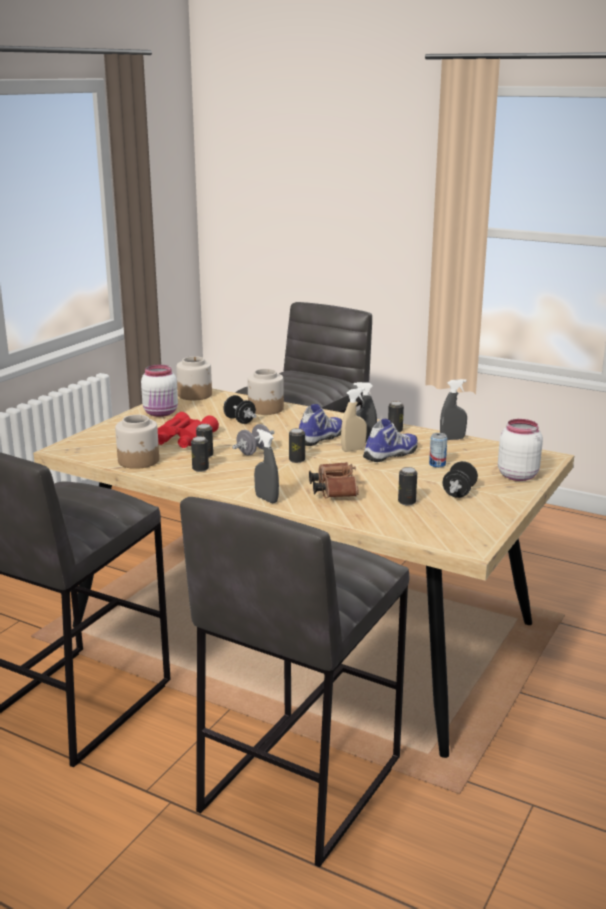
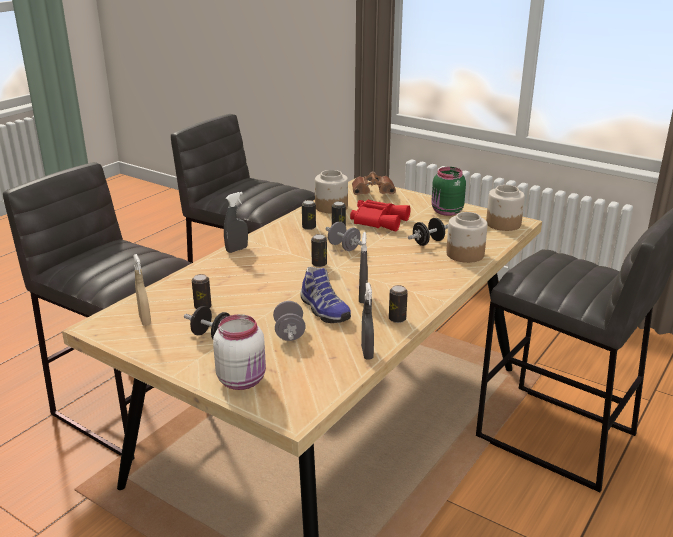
camera: 95 degrees right, 5 degrees up
white jar [141,365,178,417] -> green jar [431,167,466,216]
shoe [299,404,342,446] -> none
brown binoculars [309,462,359,498] -> brown binoculars moved to [352,171,396,195]
beige spray bottle [341,388,367,452] -> beige spray bottle moved to [134,254,151,326]
can [429,433,447,468] -> grey dumbbell [273,301,306,341]

